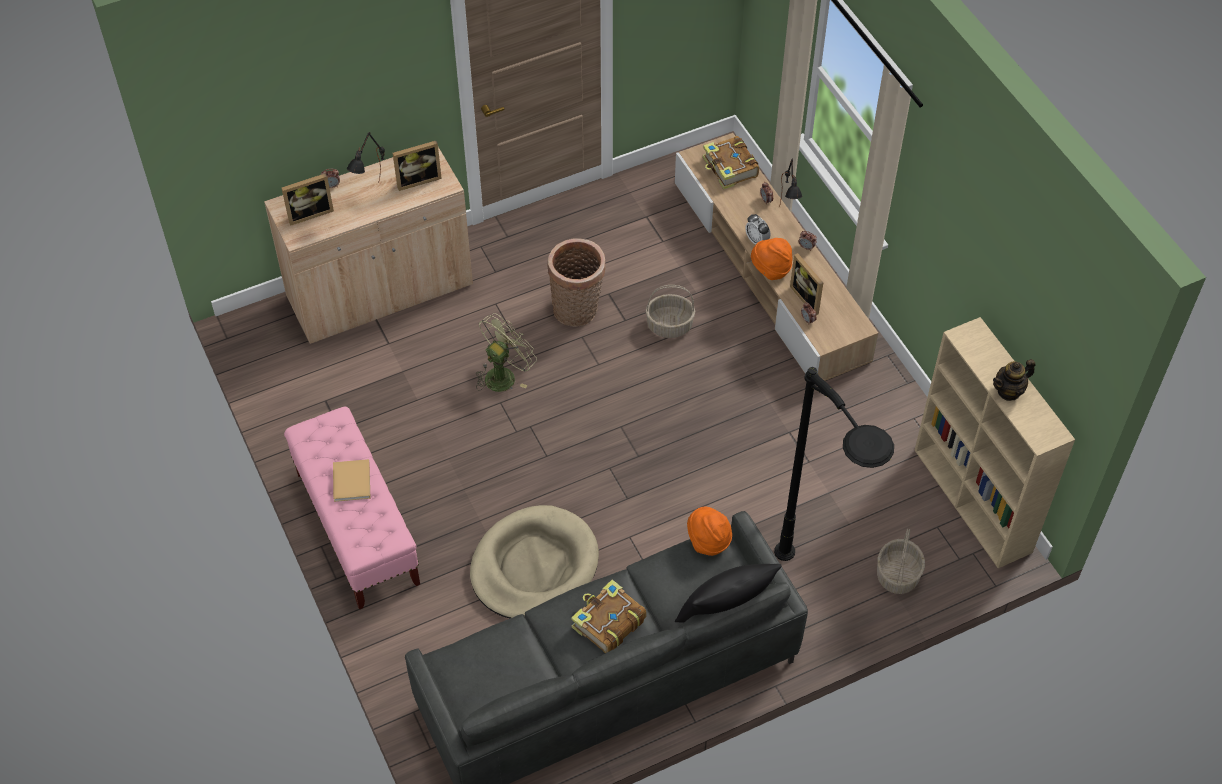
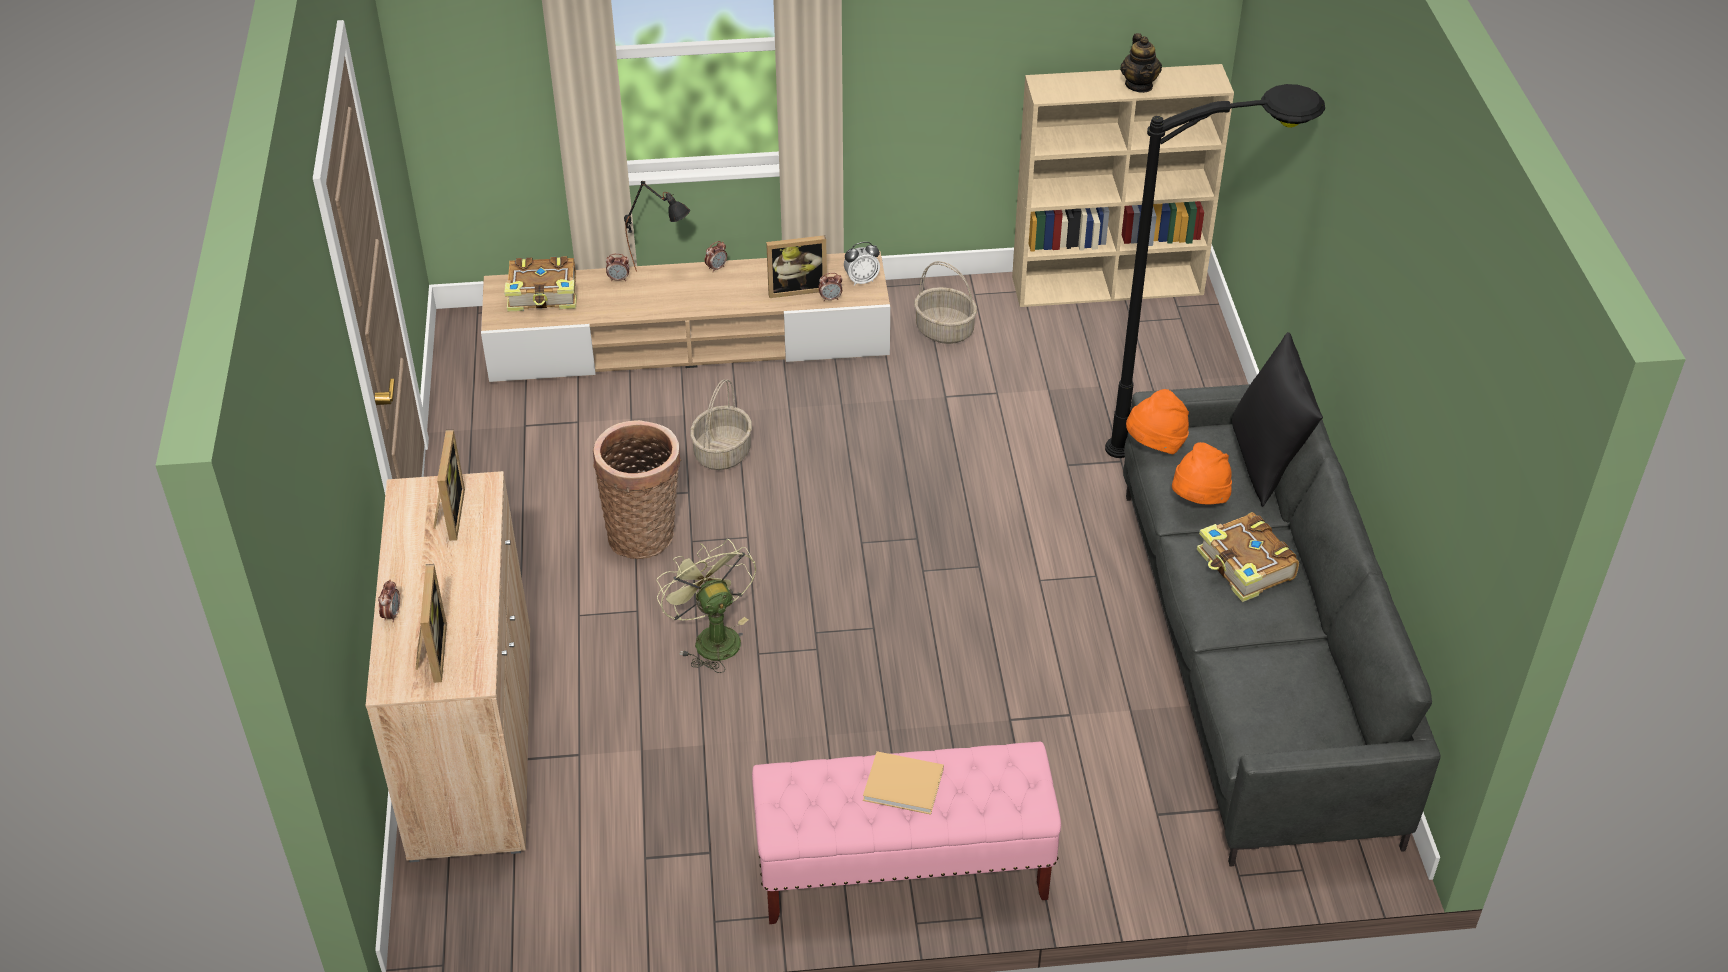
camera: 70 degrees left, 10 degrees down
black table lamp [347,132,385,183] -> none
beige dog bed [470,505,599,618] -> none
alarm clock [745,214,770,244] -> alarm clock moved to [844,242,880,286]
orange hat [751,238,792,280] -> orange hat moved to [1172,442,1232,504]
basket [877,529,925,594] -> basket moved to [914,261,977,344]

